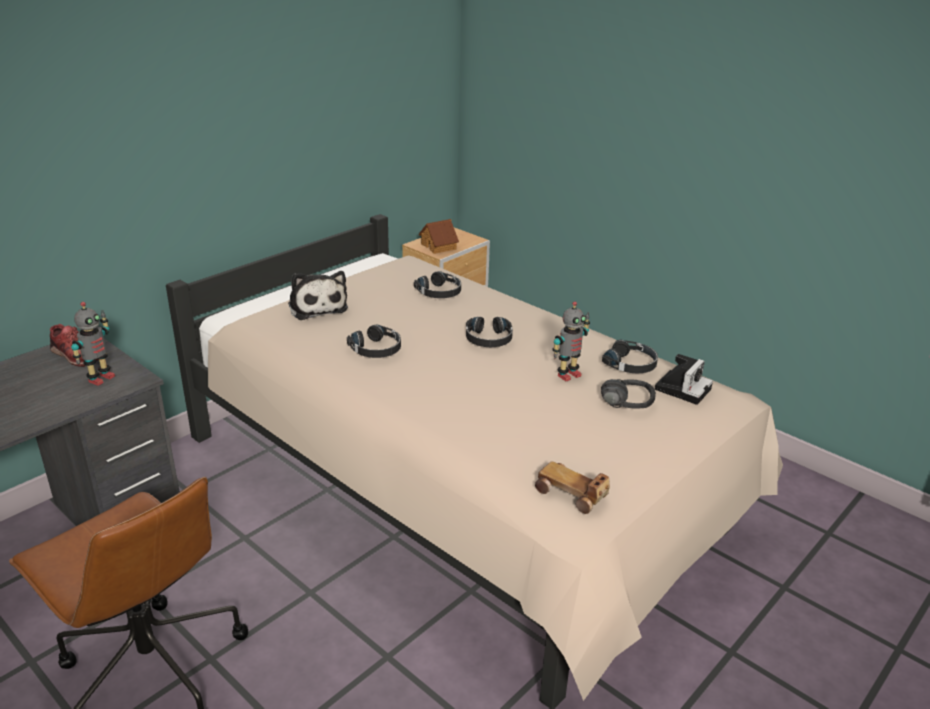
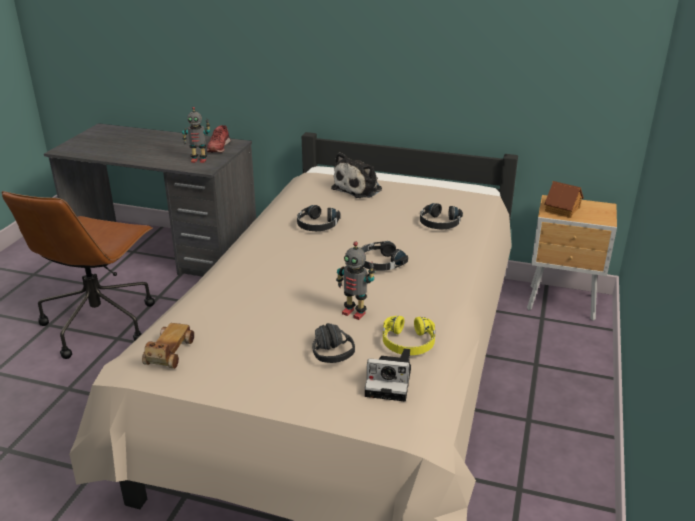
camera: 65 degrees right, 0 degrees up
black headphones [602,340,658,373] -> yellow headphones [383,316,435,355]

